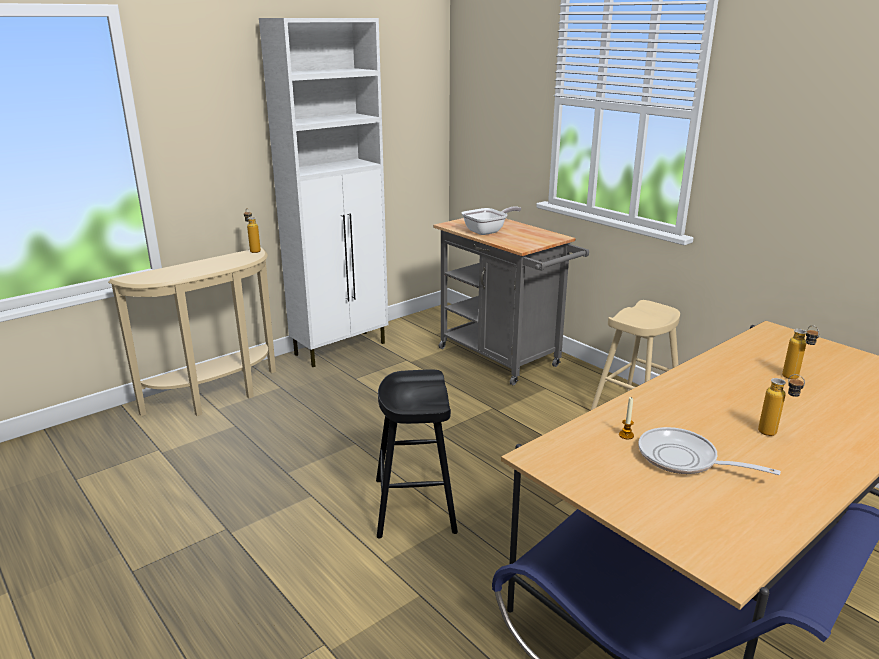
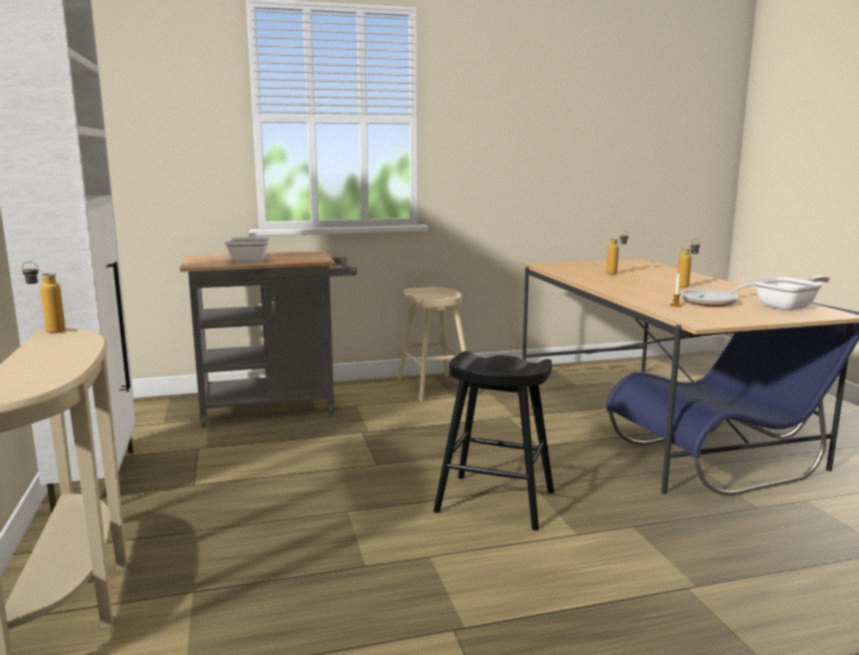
camera: 65 degrees left, 10 degrees down
none -> frying pan [753,275,830,311]

